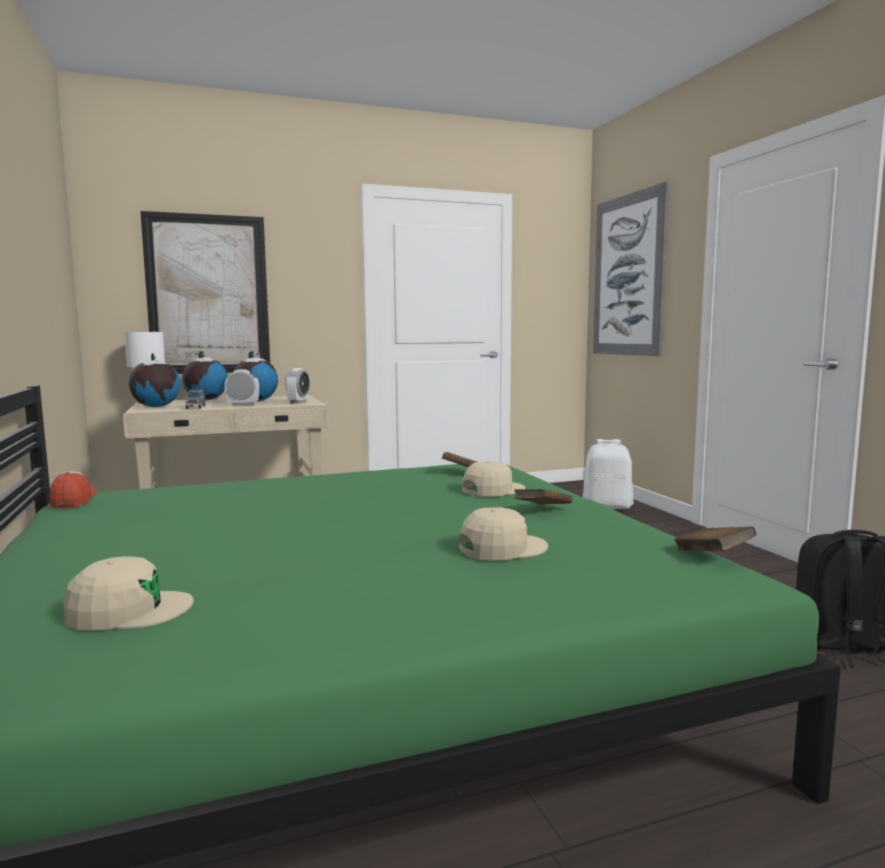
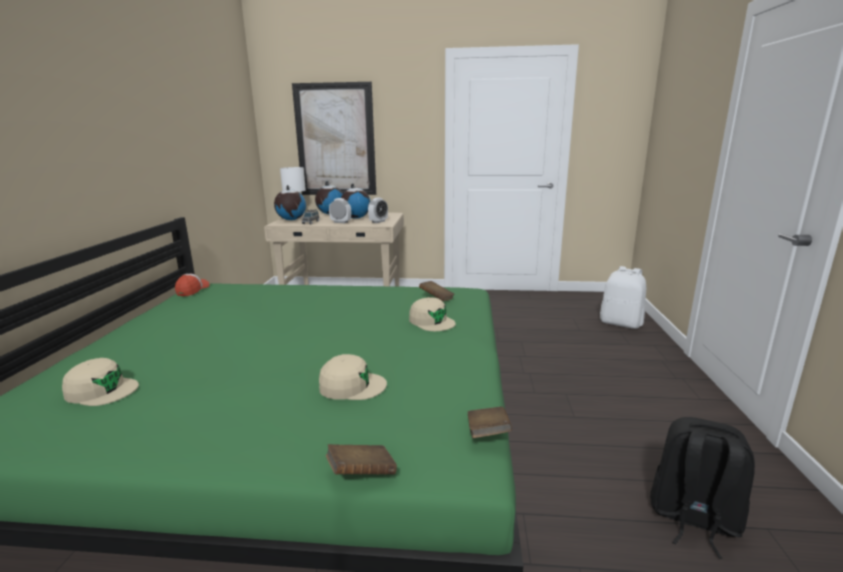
camera: 25 degrees right, 10 degrees up
beige cap [462,461,525,497] -> beige cap turned 60 degrees clockwise [409,297,456,331]
brown book [514,489,572,504] -> brown book moved to [326,444,397,475]
picture [593,182,669,356] -> none

